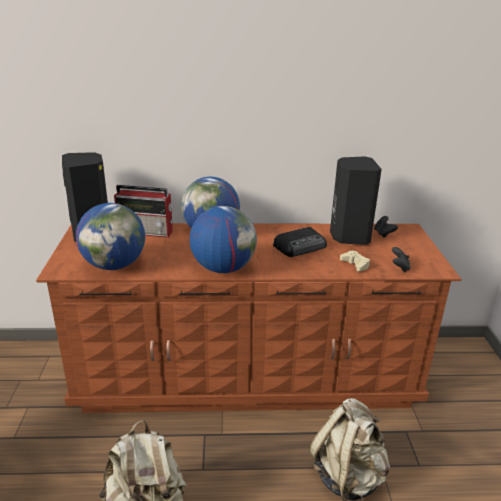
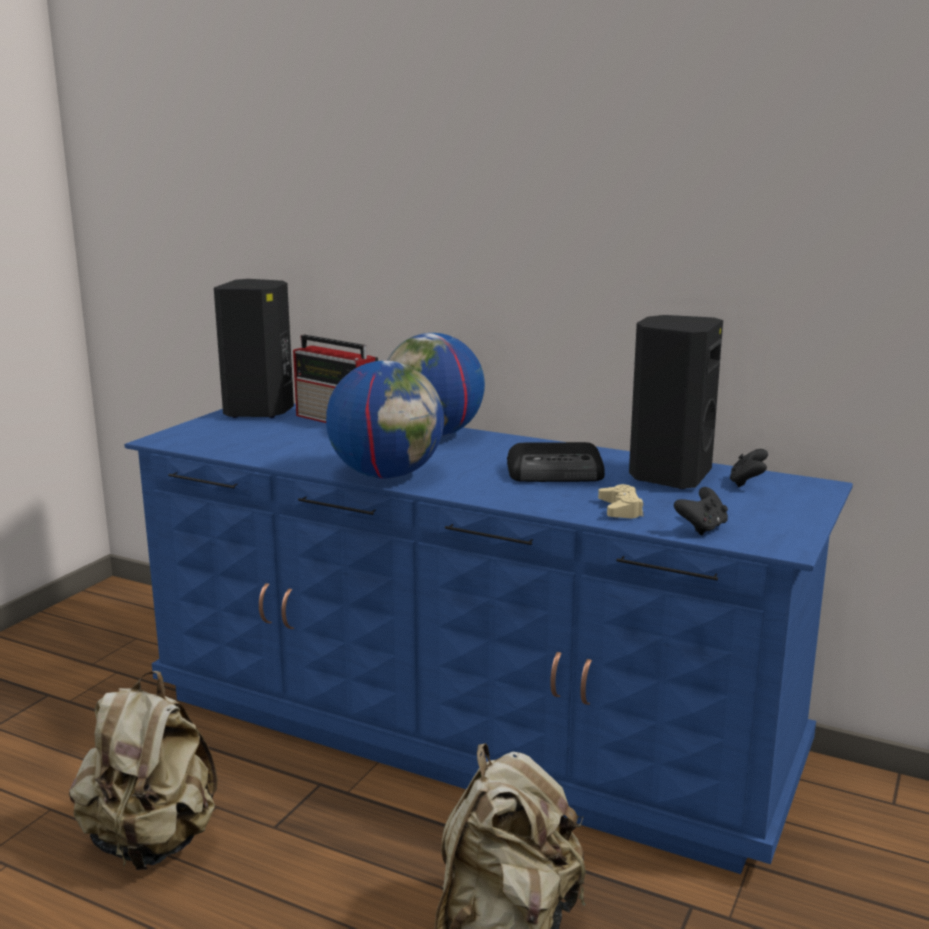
camera: 30 degrees right, 10 degrees down
brown dresser [36,223,462,413] -> blue dresser [124,404,853,874]
globe [76,203,145,270] -> none

